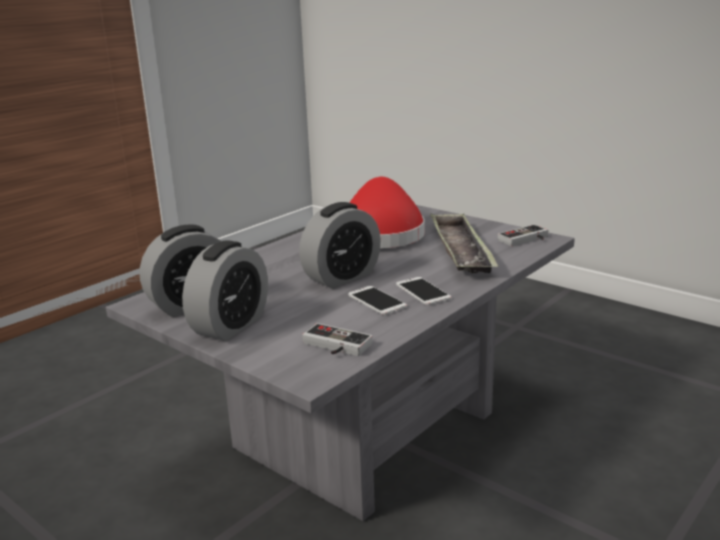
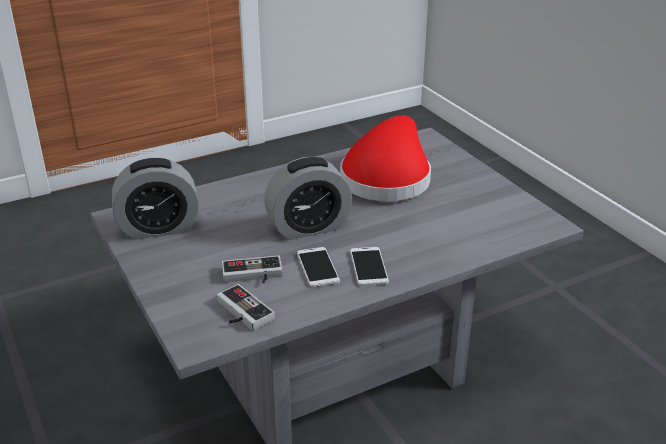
camera: 20 degrees right, 10 degrees up
alarm clock [182,240,268,341] -> none
tray [430,213,499,273] -> none
game controller [498,224,548,246] -> game controller moved to [222,255,283,283]

